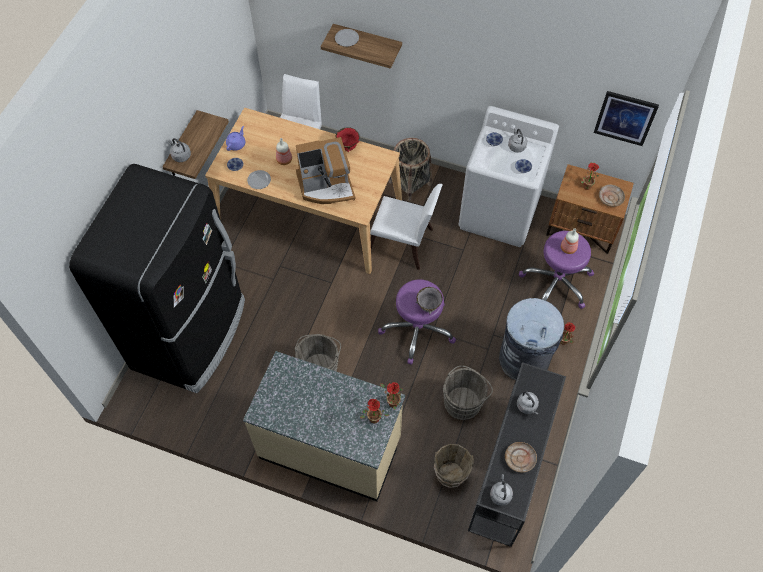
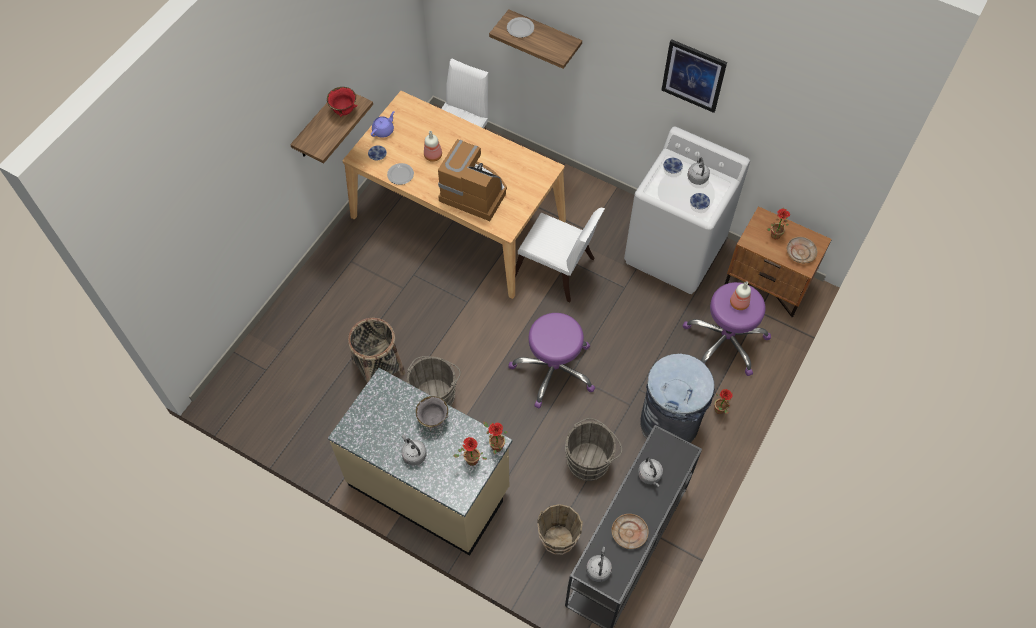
camera: 10 degrees right, 0 degrees up
black fridge [69,164,245,393] -> none
grey kettle [168,138,191,162] -> grey kettle moved to [401,435,427,465]
coffee machine [296,137,356,204] -> coffee machine turned 150 degrees counterclockwise [438,139,507,221]
red bowl [336,127,360,152] -> red bowl moved to [327,87,358,117]
basket [389,138,432,201] -> basket moved to [348,318,405,383]
grey bowl [416,287,443,314] -> grey bowl moved to [416,396,449,431]
picture [594,91,659,146] -> picture moved to [662,39,727,113]

